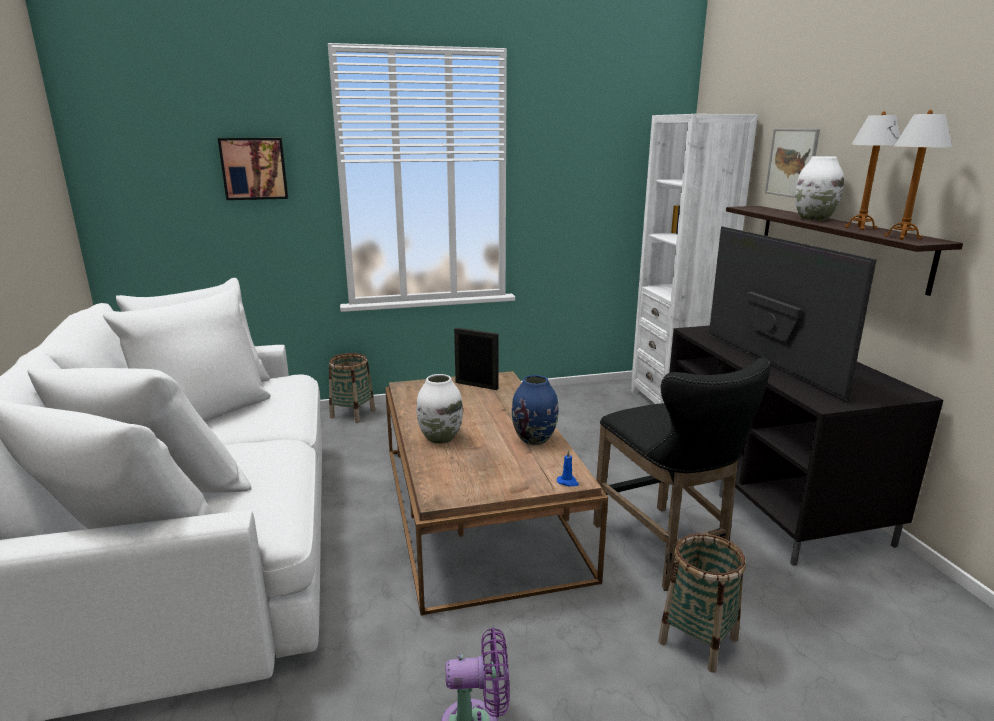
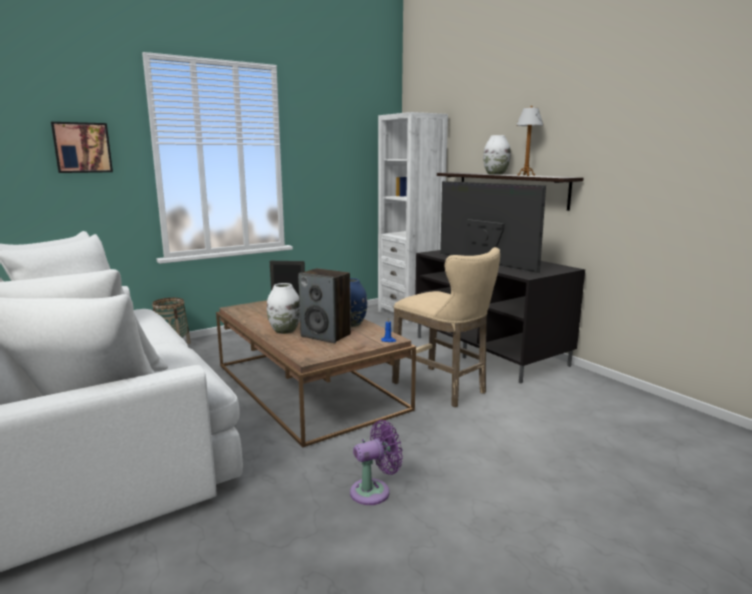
camera: 20 degrees left, 5 degrees down
black stool [593,358,771,591] -> beige stool [392,247,500,407]
basket [658,533,746,673] -> none
picture [765,129,820,198] -> none
table lamp [884,110,952,240] -> none
none -> speaker [298,268,351,343]

